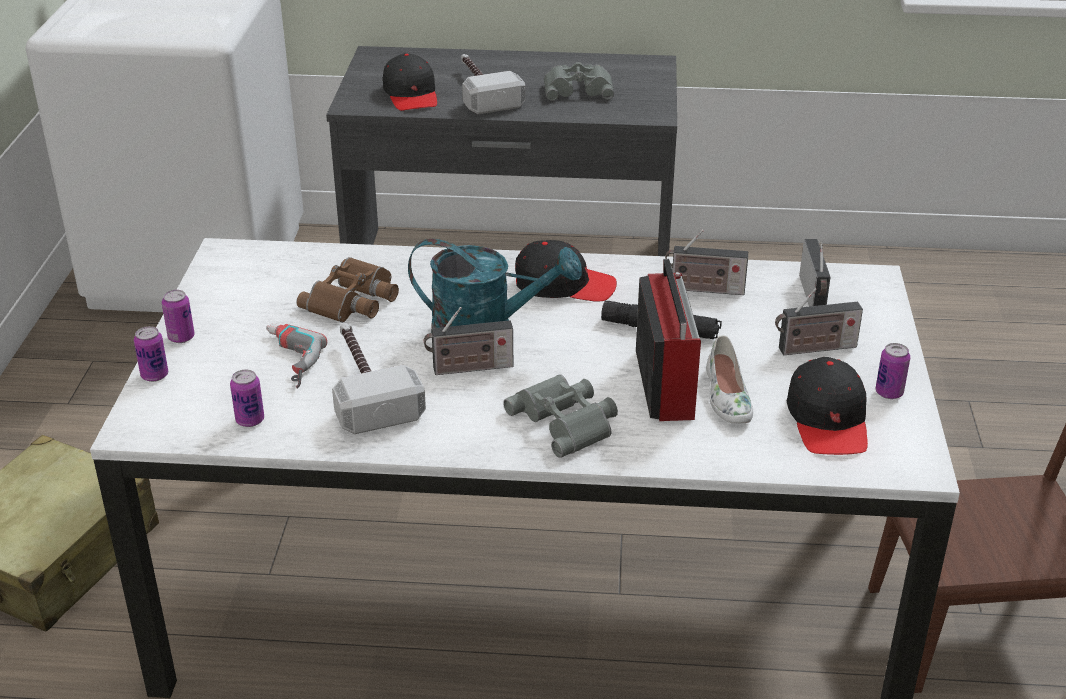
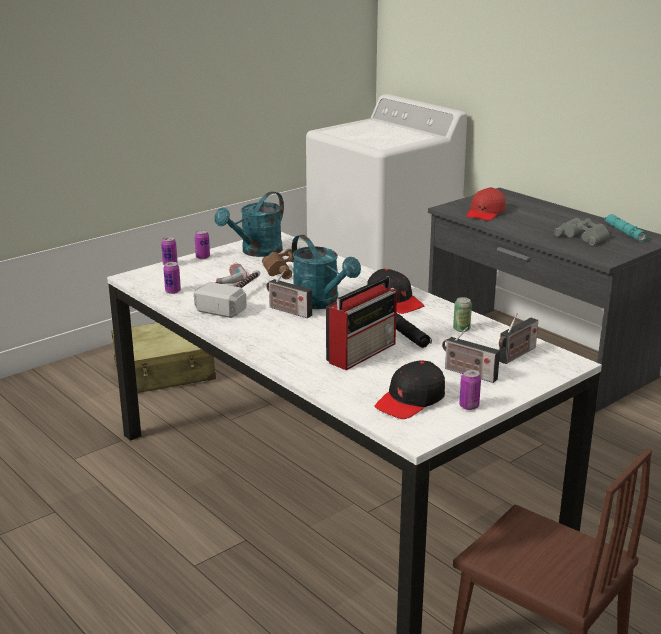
camera: 45 degrees right, 10 degrees down
black cap [383,53,437,111] -> red cap [467,187,506,221]
hammer [461,54,526,114] -> none
grey binoculars [503,374,618,458] -> none
radio [665,230,748,295] -> can [453,297,472,332]
white shoe [706,335,753,424] -> none
none -> turquoise watering can [214,191,284,257]
none -> turquoise flashlight [605,214,647,242]

